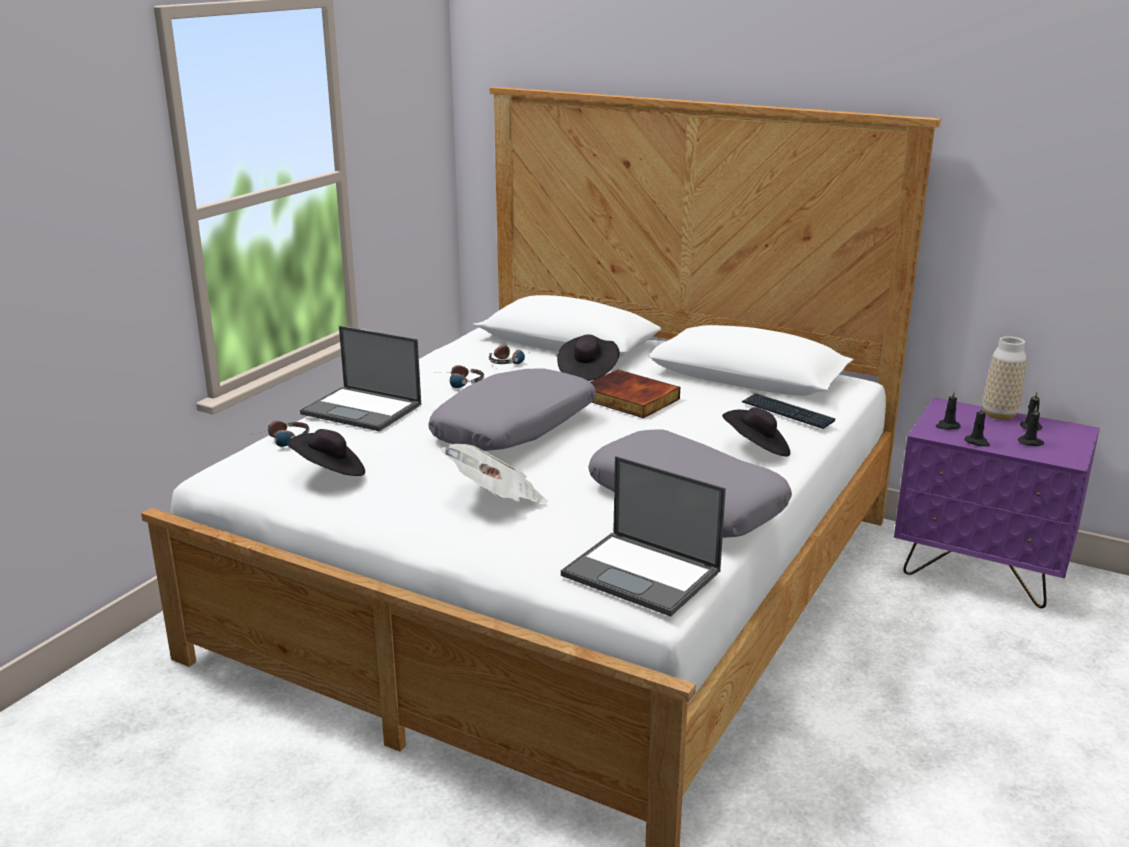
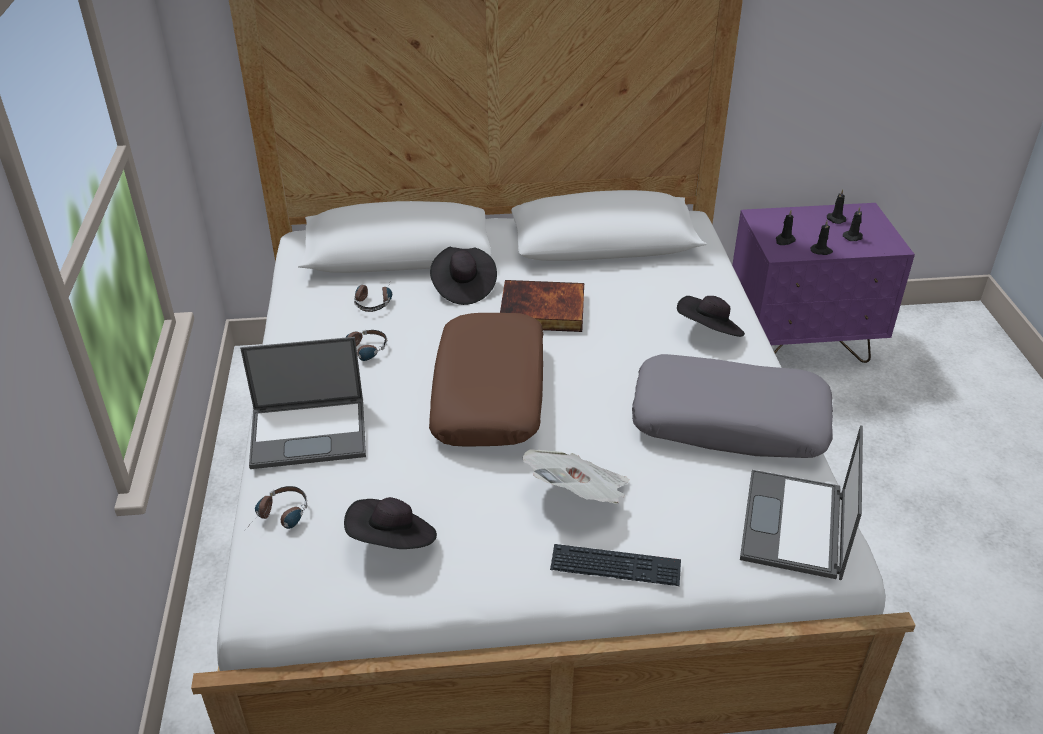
camera: 35 degrees left, 15 degrees up
grey pillow [428,368,596,451] -> brown pillow [429,313,543,447]
laptop [561,456,726,617] -> laptop turned 105 degrees clockwise [740,425,863,580]
keyboard [742,393,835,429] -> keyboard moved to [550,544,681,586]
vase [983,336,1026,420] -> none

